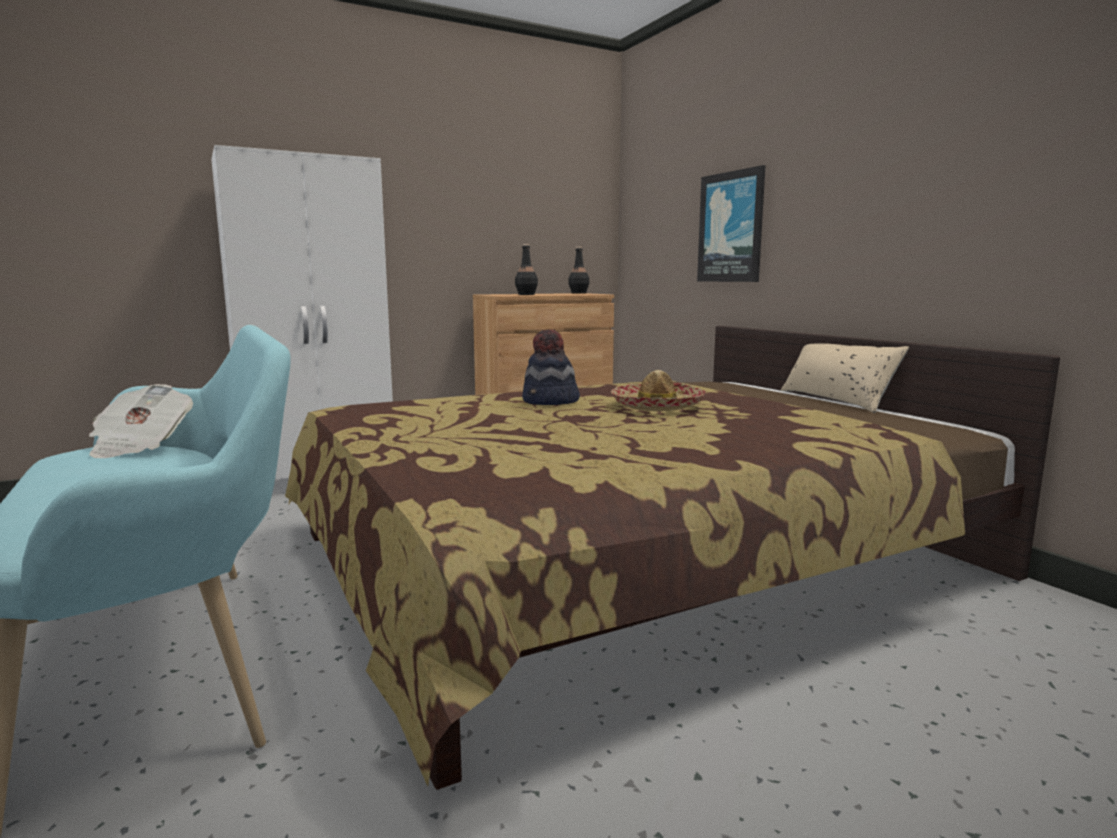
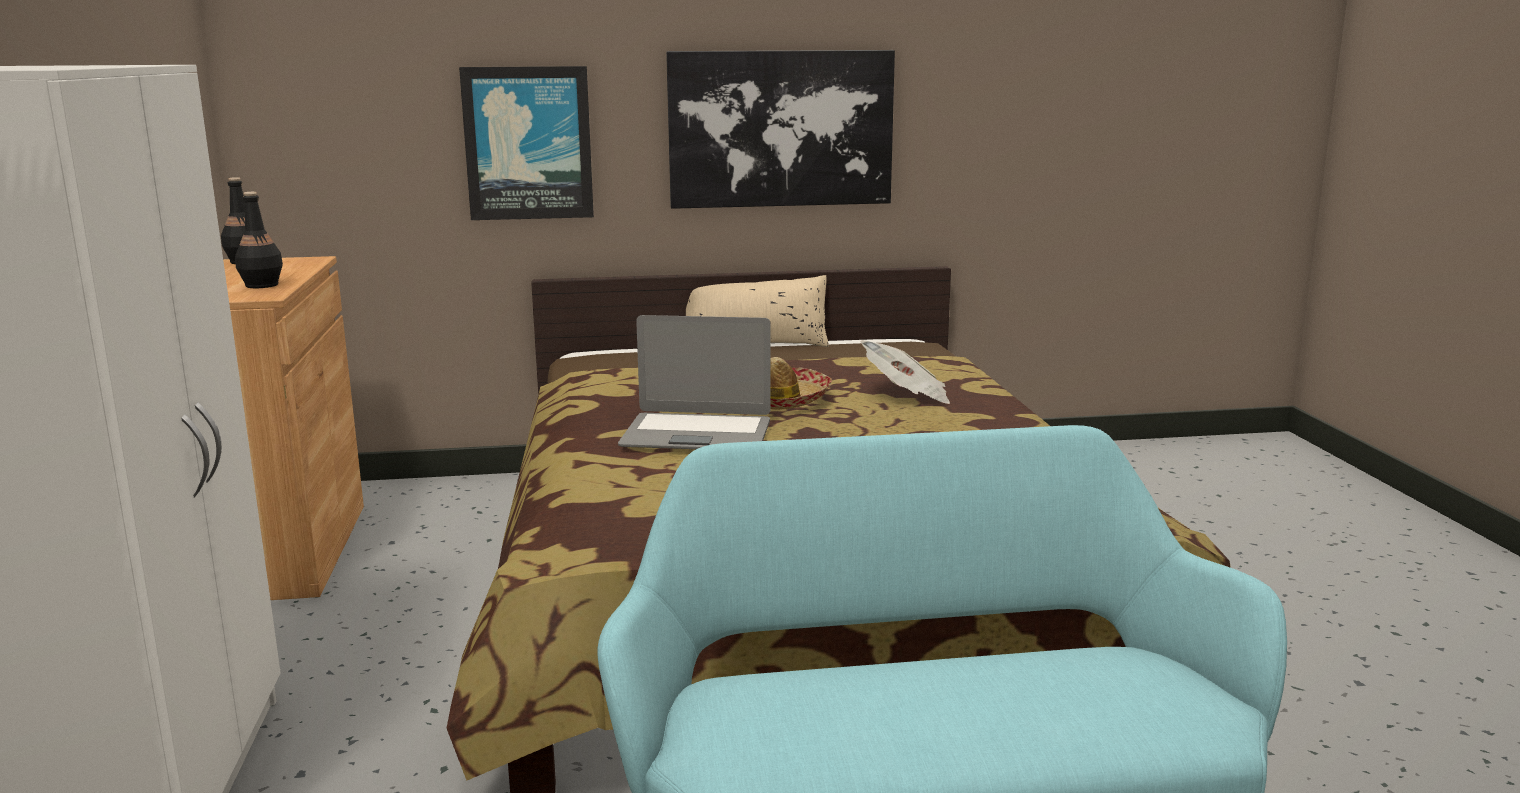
camera: 70 degrees left, 5 degrees up
newspaper [89,384,193,458] -> newspaper moved to [861,340,950,404]
hat [522,329,580,405] -> laptop [618,315,771,449]
none -> picture [666,50,895,209]

